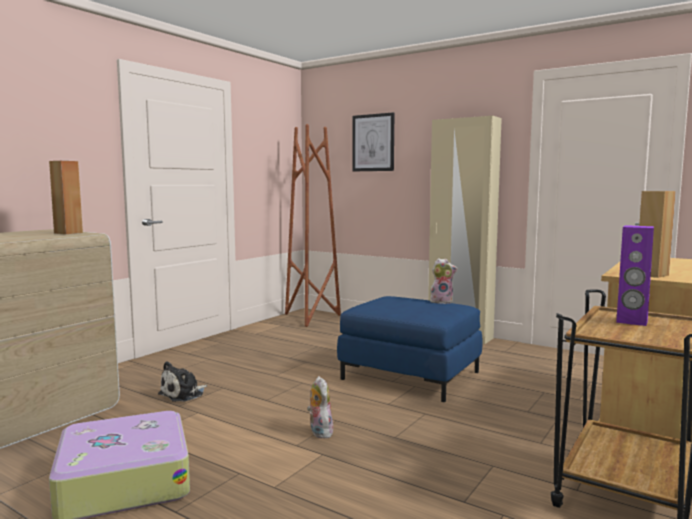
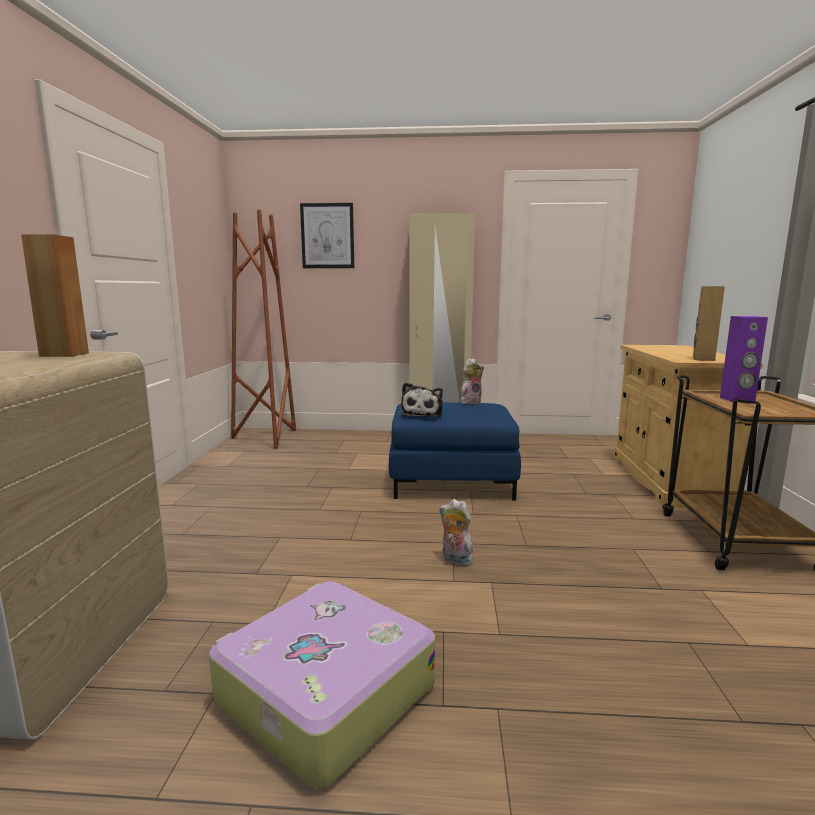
camera: 30 degrees left, 5 degrees up
plush toy [158,361,207,402] -> plush toy moved to [401,383,443,417]

